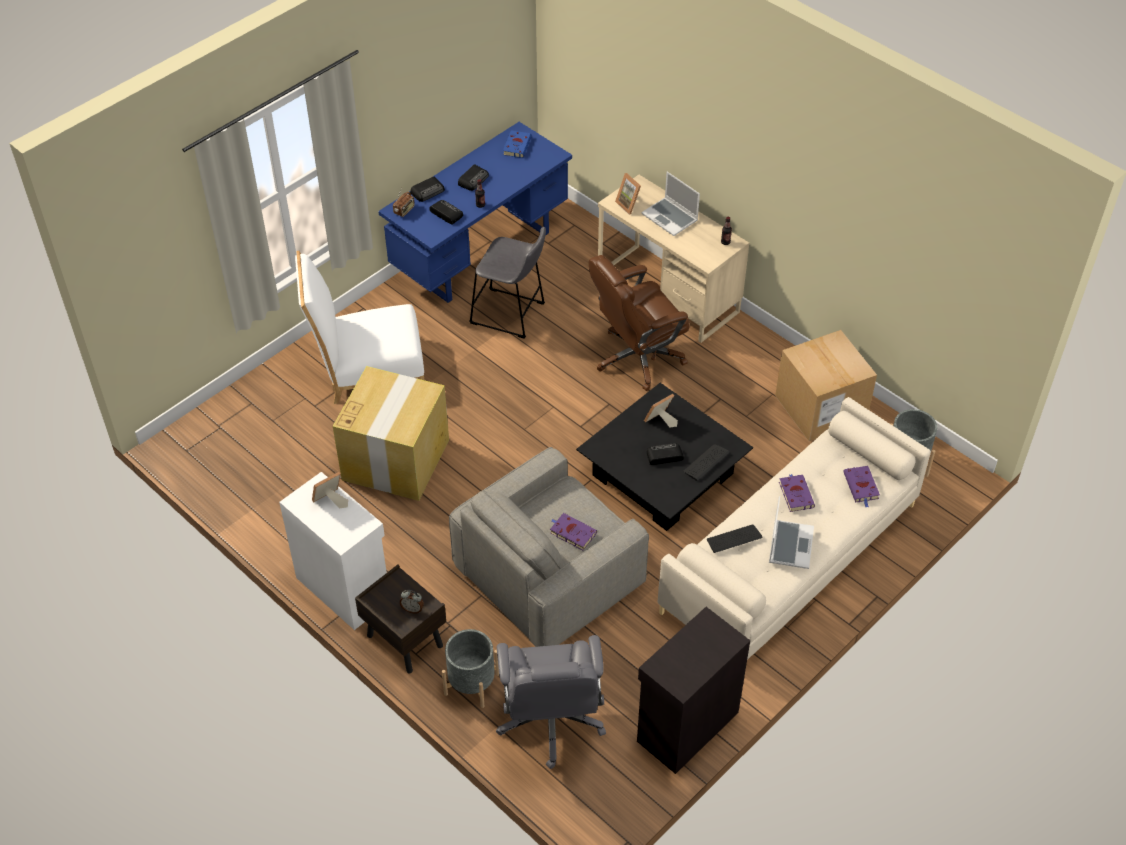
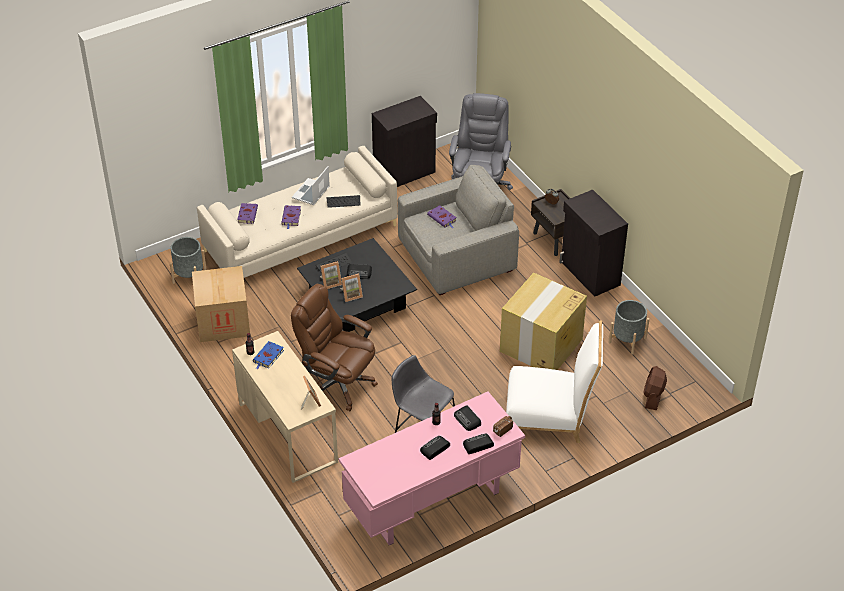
camera: 165 degrees left, 5 degrees down
white cabinet [279,472,387,630] -> black cabinet [559,190,628,297]
picture frame [312,472,348,508] -> picture frame moved to [320,261,342,289]
blue desk [378,122,572,303] -> pink desk [339,392,525,545]
grey planter [442,629,499,708] -> grey planter moved to [609,300,649,355]
blue book [503,130,532,158] -> blue book moved to [253,341,284,369]
brown office chair [589,255,690,391] -> brown office chair turned 135 degrees counterclockwise [291,284,378,411]
laptop [642,172,700,236] -> none
none -> brown fan [643,366,667,410]

